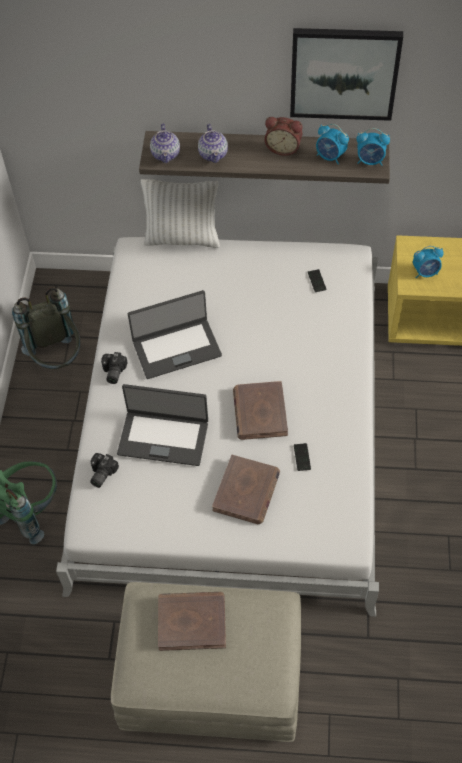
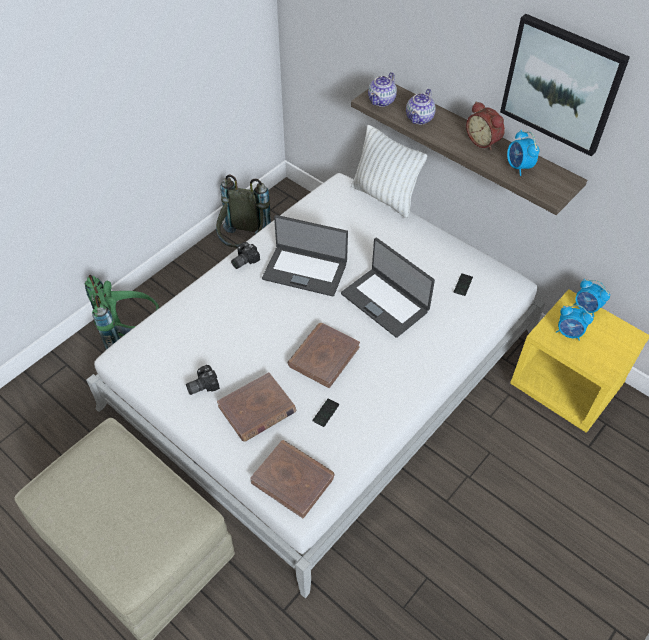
camera: 35 degrees right, 5 degrees down
camera [90,453,119,488] -> camera moved to [186,365,220,395]
laptop [117,384,208,466] -> laptop moved to [341,238,435,338]
brown book [158,592,226,651] -> brown book moved to [250,440,334,519]
alarm clock [356,128,390,166] -> alarm clock moved to [573,279,610,316]

